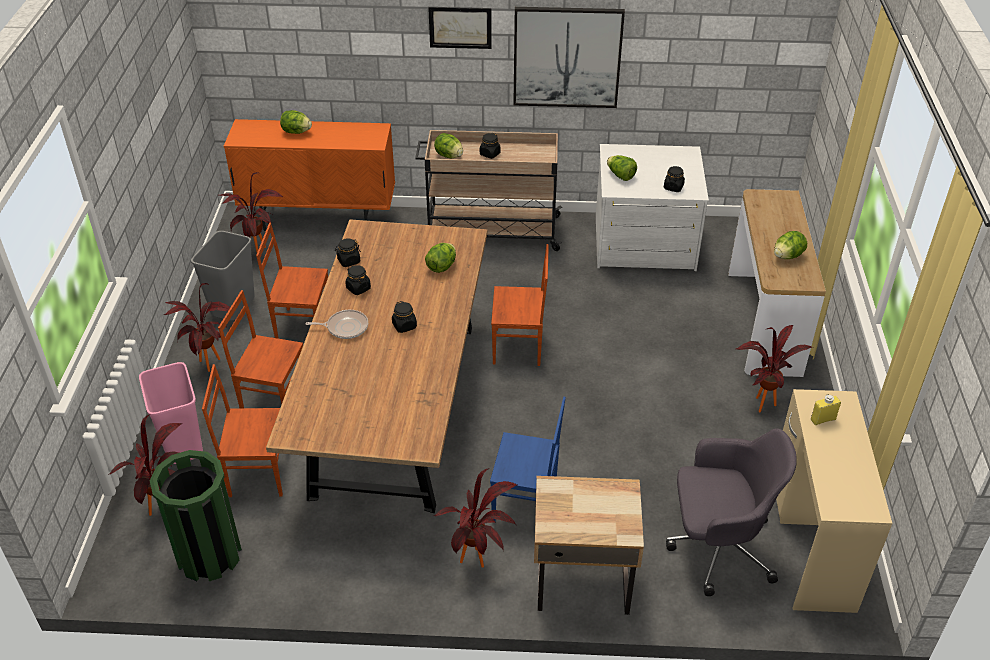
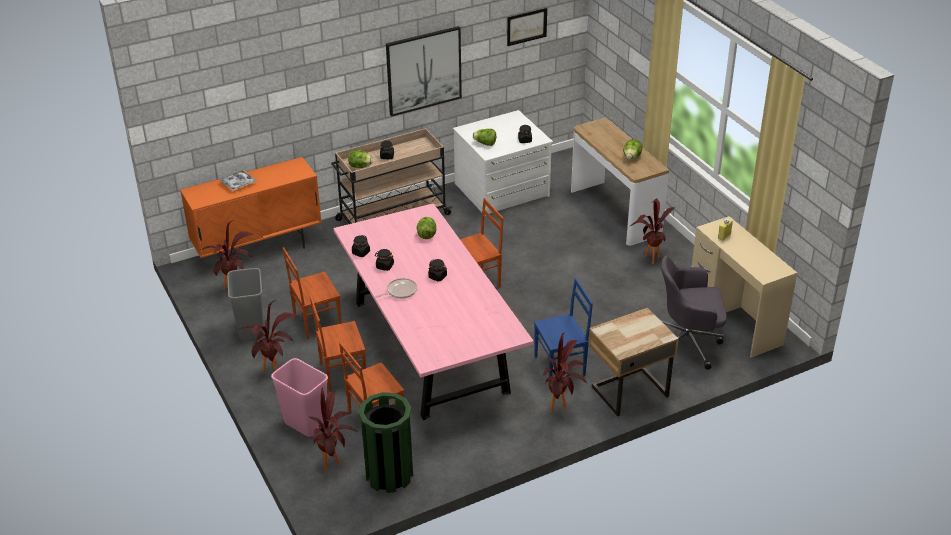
camera: 30 degrees left, 5 degrees down
brown dining table [266,219,487,513] -> pink dining table [334,203,534,420]
lettuce [280,110,312,134] -> tray [219,170,257,191]
picture [428,7,491,49] -> picture moved to [507,8,547,46]
grey office chair [666,428,797,596] -> grey office chair turned 150 degrees counterclockwise [660,256,727,370]

